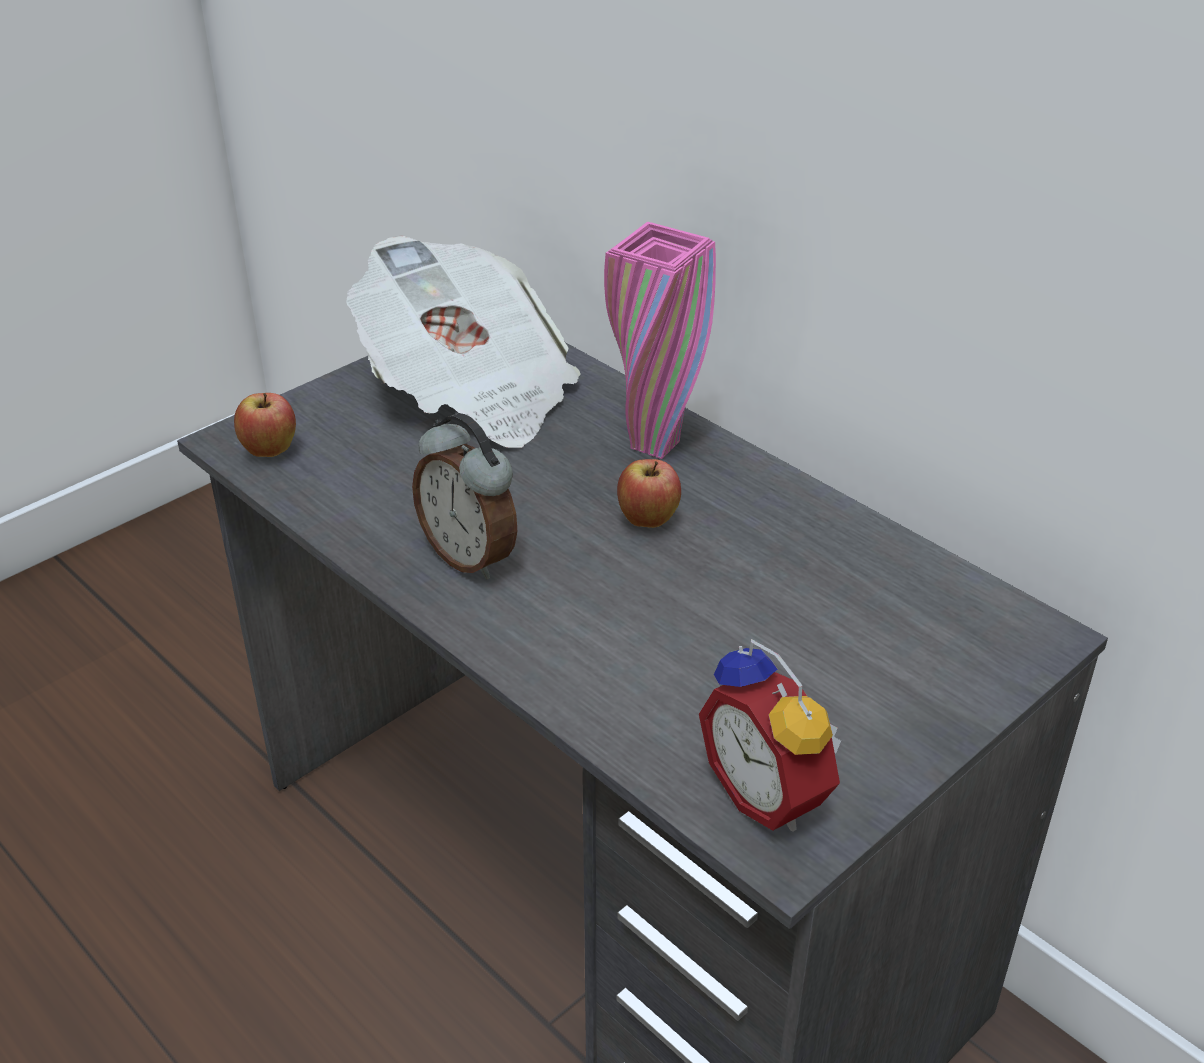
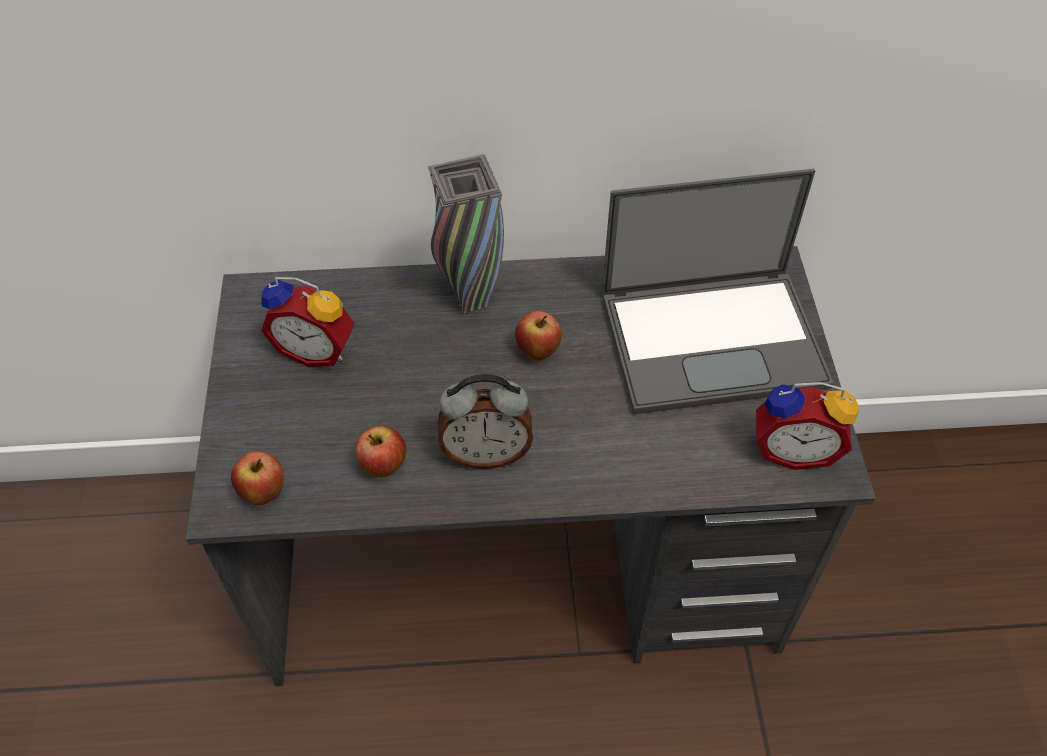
camera: 50 degrees left, 15 degrees up
newspaper [346,236,581,448] -> alarm clock [261,277,355,367]
pink vase [604,222,716,459] -> grey vase [427,154,504,314]
none -> apple [355,425,406,477]
none -> laptop [601,169,834,415]

